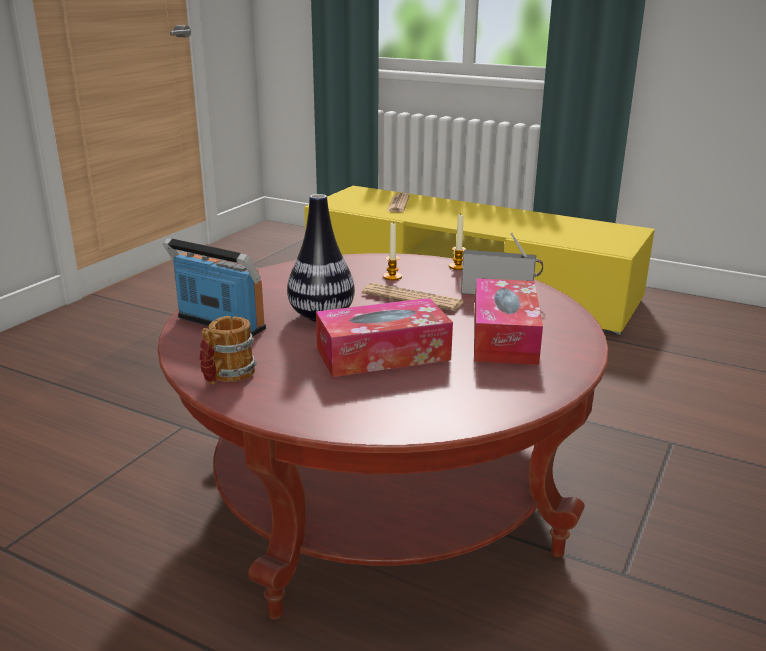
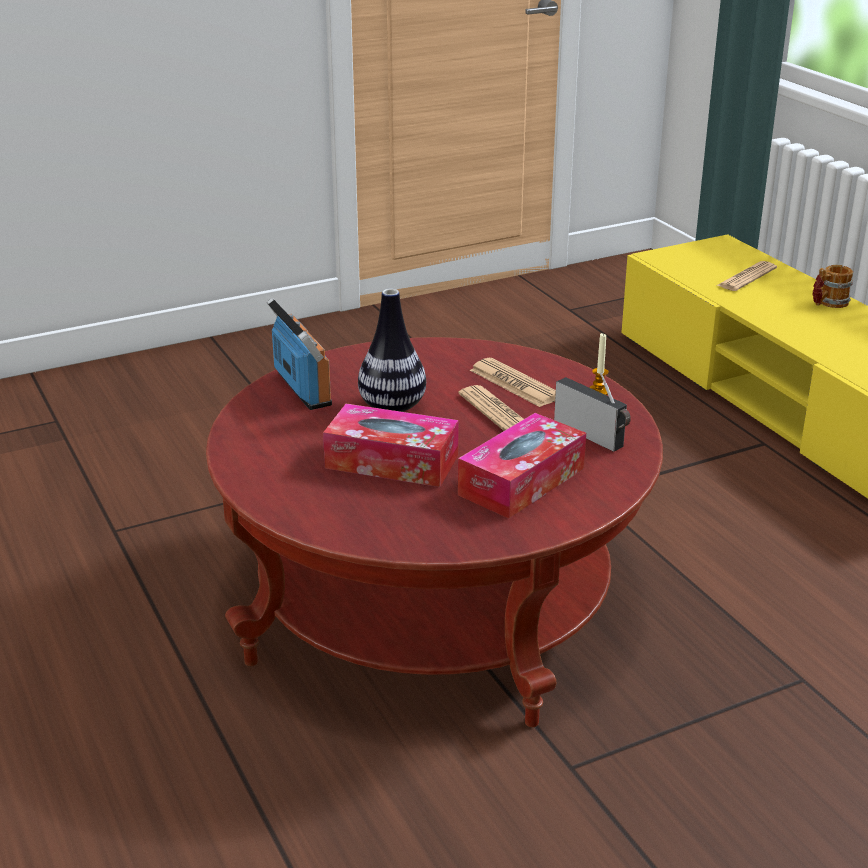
camera: 35 degrees right, 5 degrees up
mug [200,316,257,385] -> mug moved to [813,265,853,308]
candle [383,223,402,280] -> newspaper [470,358,556,407]

